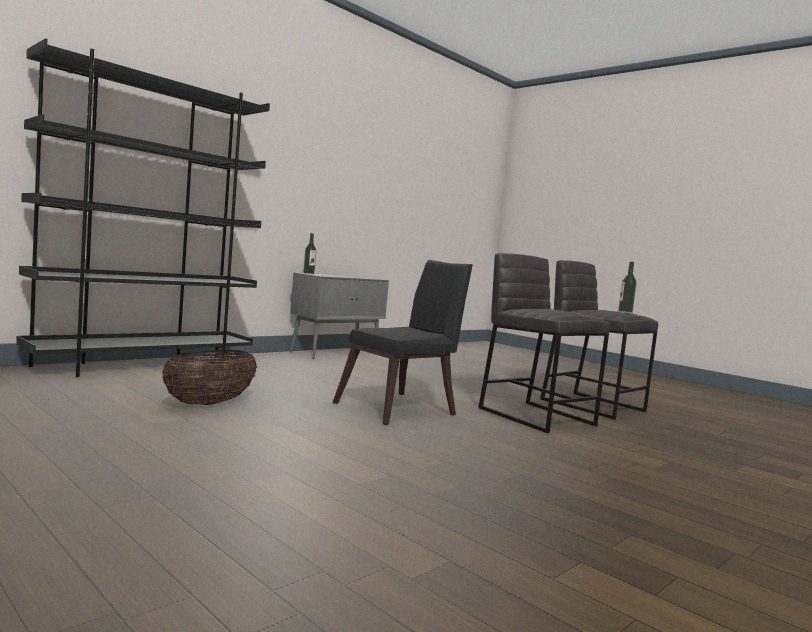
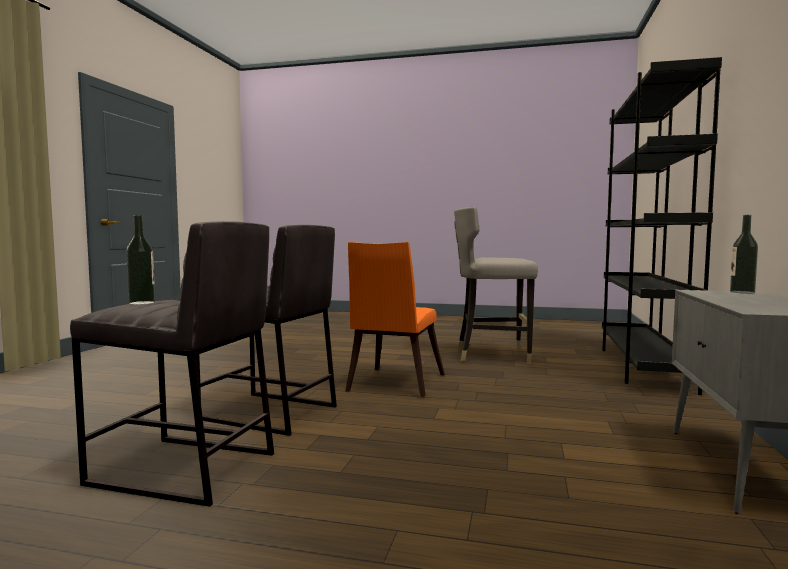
camera: 150 degrees right, 0 degrees up
basket [162,350,257,405] -> grey stool [454,207,538,364]
black chair [332,260,473,425] -> orange chair [345,242,445,397]

